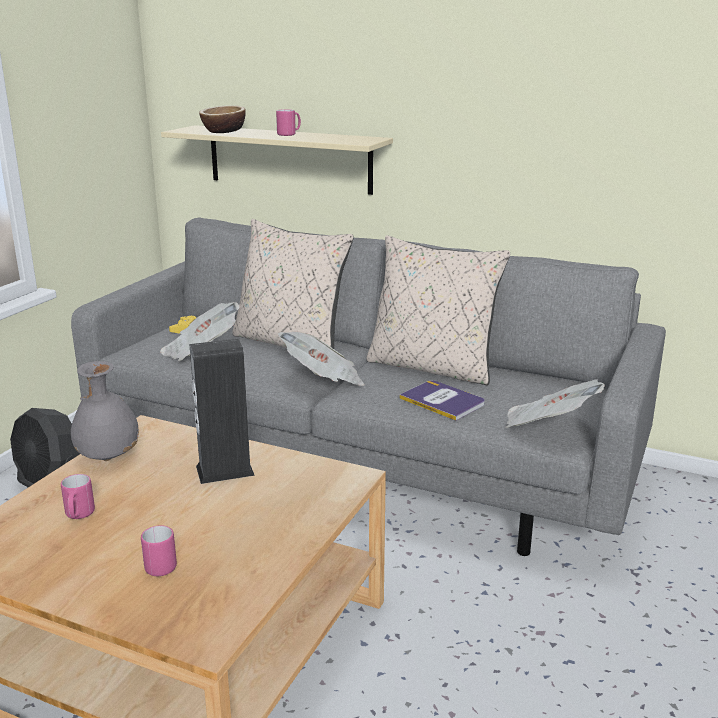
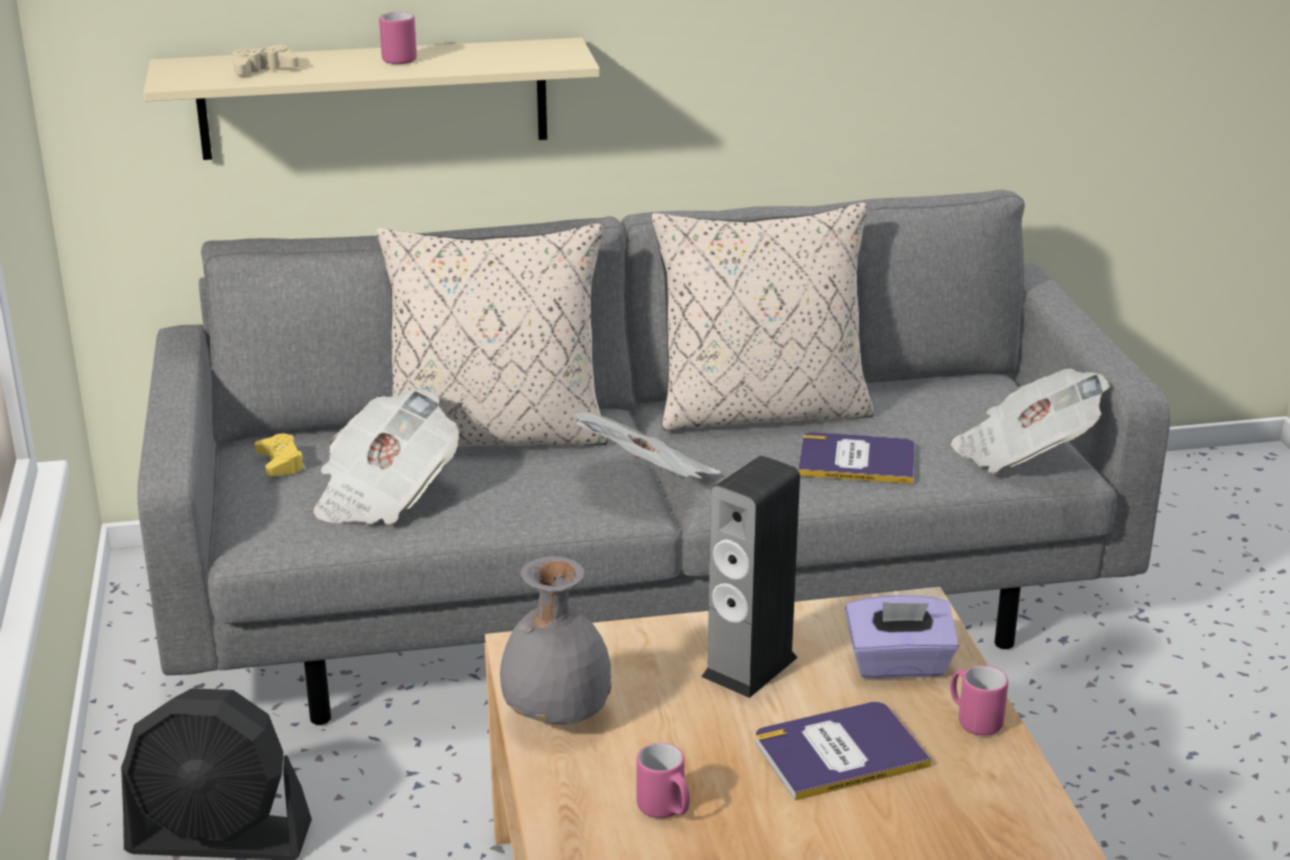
camera: 35 degrees left, 5 degrees up
pink mug [141,525,177,576] -> pink mug moved to [950,665,1008,736]
bowl [199,105,246,133] -> beige game controller [233,45,299,75]
none -> book [756,702,931,800]
none -> purple tissue box [845,595,959,679]

